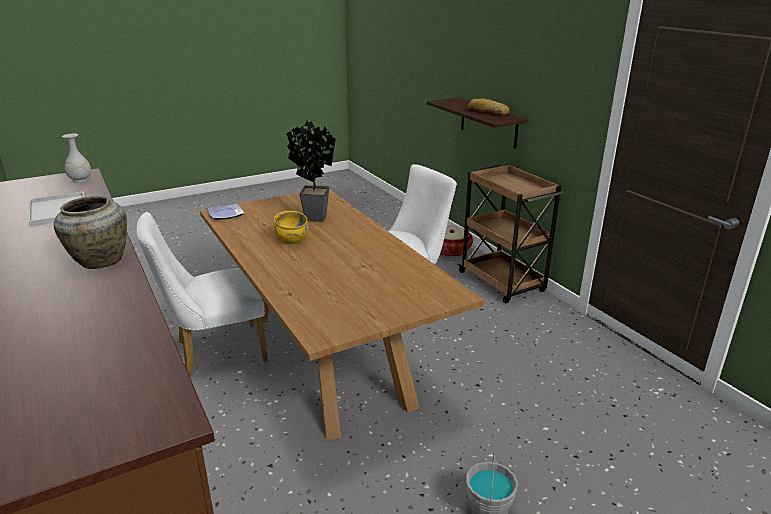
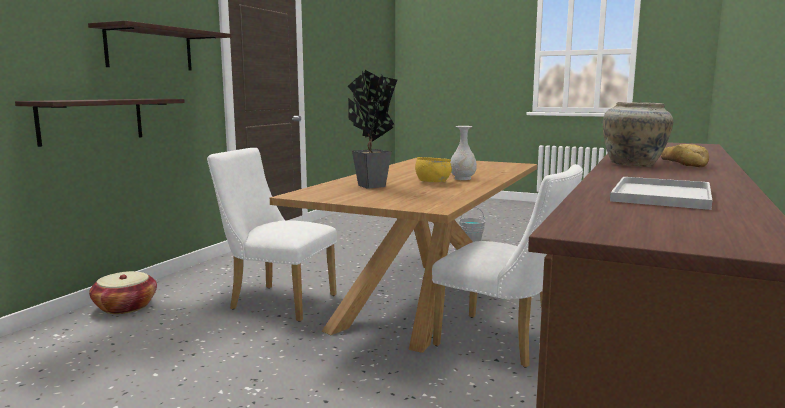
camera: 125 degrees left, 15 degrees down
white vase [62,134,91,183] -> white vase moved to [450,126,477,180]
plate [208,204,244,219] -> none
brown cart [458,164,564,304] -> none
bread [467,98,509,116] -> bread moved to [661,144,709,167]
none -> shelf [88,21,231,70]

